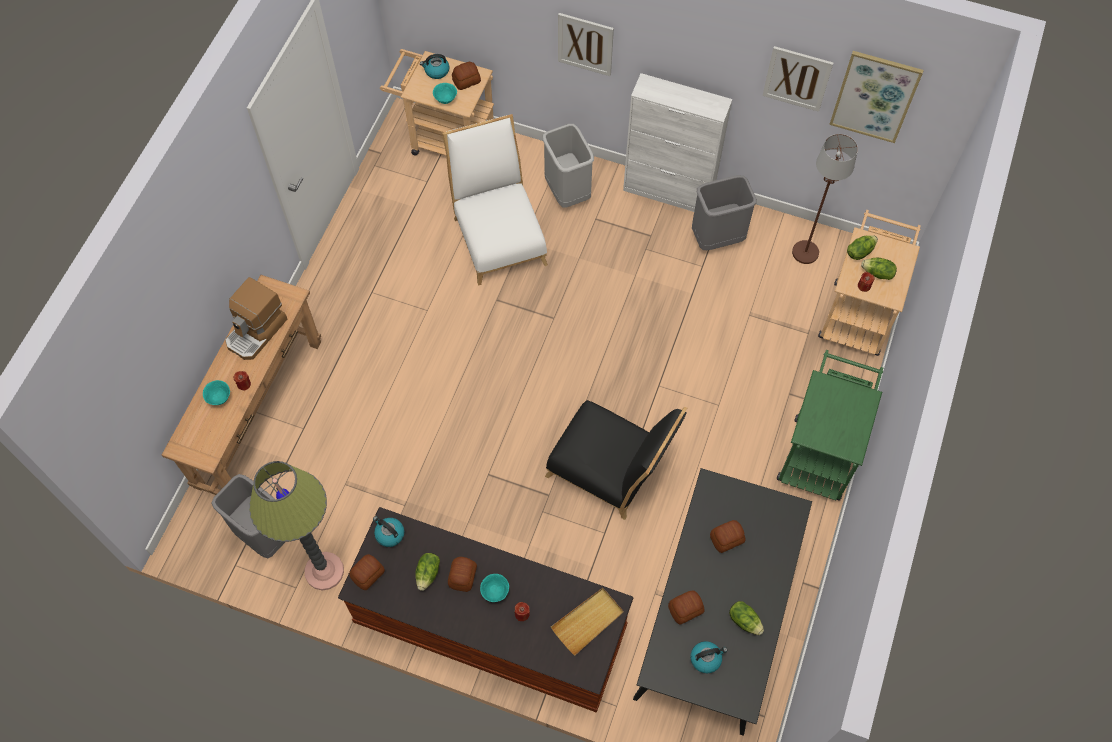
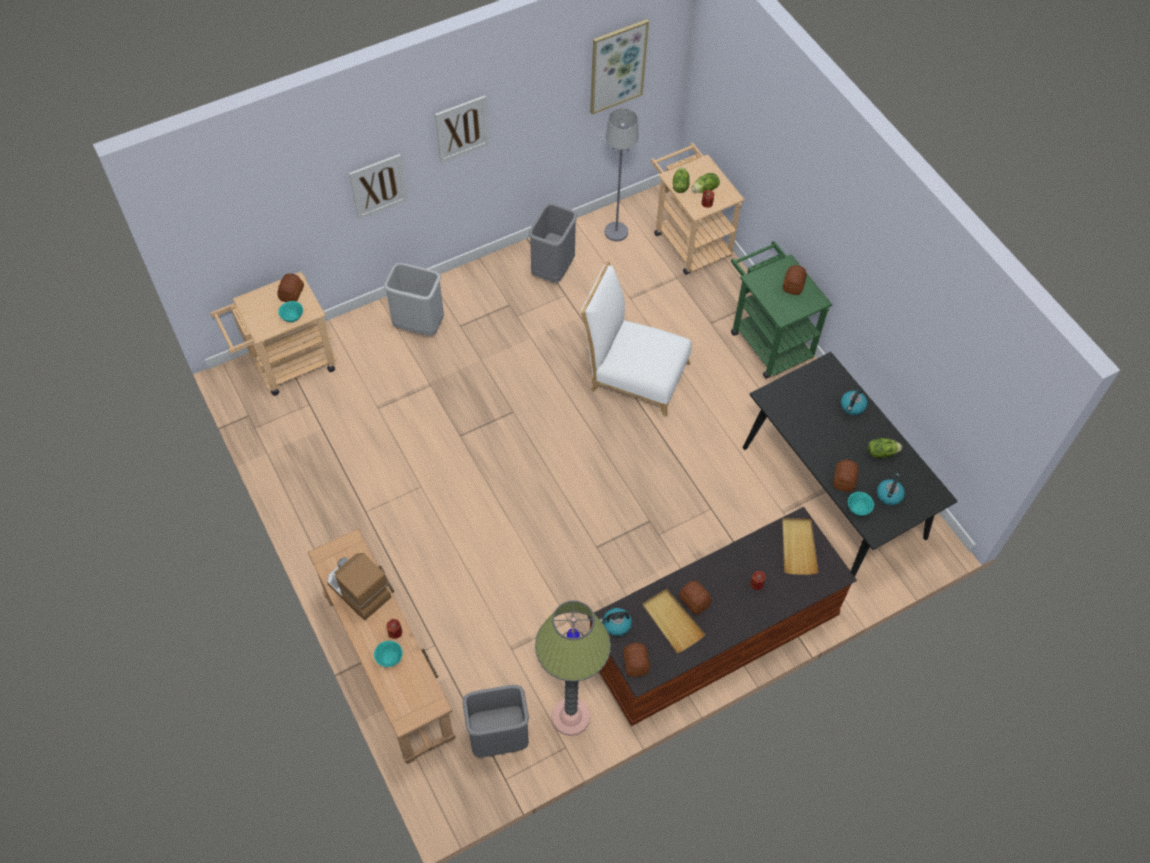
camera: 50 degrees left, 5 degrees down
coffee machine [225,277,287,360] -> coffee machine turned 150 degrees clockwise [327,553,391,620]
lettuce [415,553,440,591] -> beige tray [642,589,705,653]
kettle [420,54,449,79] -> kettle moved to [841,388,868,415]
white chair [442,114,548,286] -> white chair moved to [581,261,691,417]
turquoise bowl [480,574,509,602] -> turquoise bowl moved to [848,492,874,516]
black chair [545,400,687,520] -> none
white cabinet [623,73,732,212] -> none
bread [710,520,746,553] -> bread moved to [783,265,807,295]
picture [762,46,833,112] -> picture moved to [435,95,489,163]
brown floor lamp [792,134,858,264] -> grey floor lamp [605,108,639,241]

